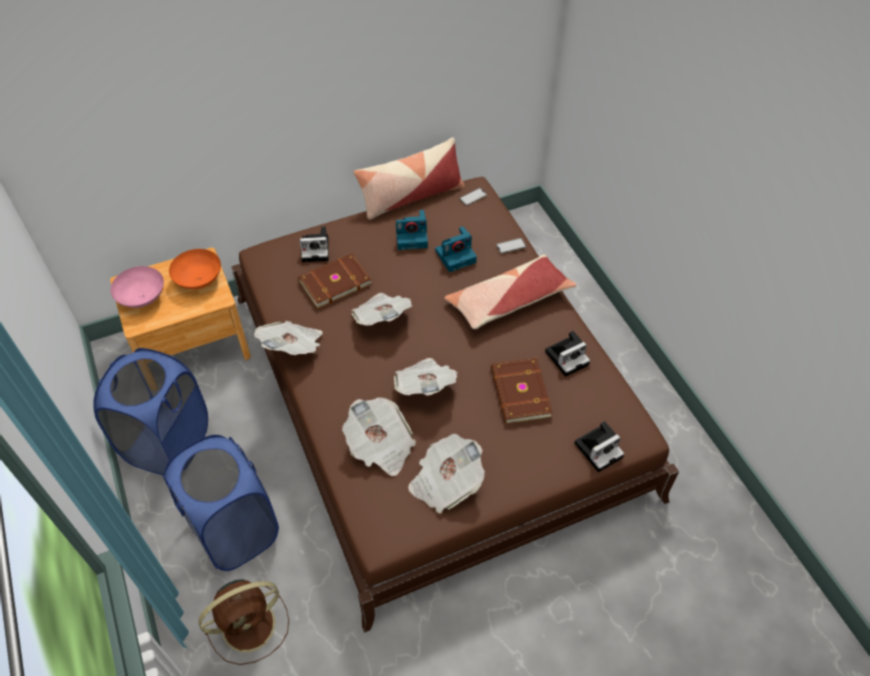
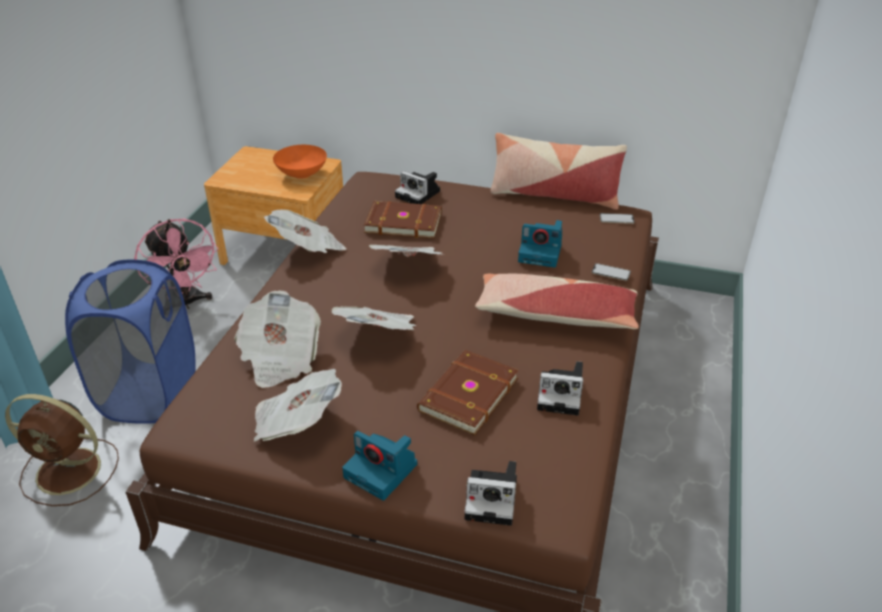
camera: 40 degrees right, 15 degrees down
blue laundry basket [93,348,208,476] -> pink fan [134,219,218,309]
pink bowl [110,266,164,308] -> none
camera [396,210,428,250] -> camera moved to [342,431,417,501]

